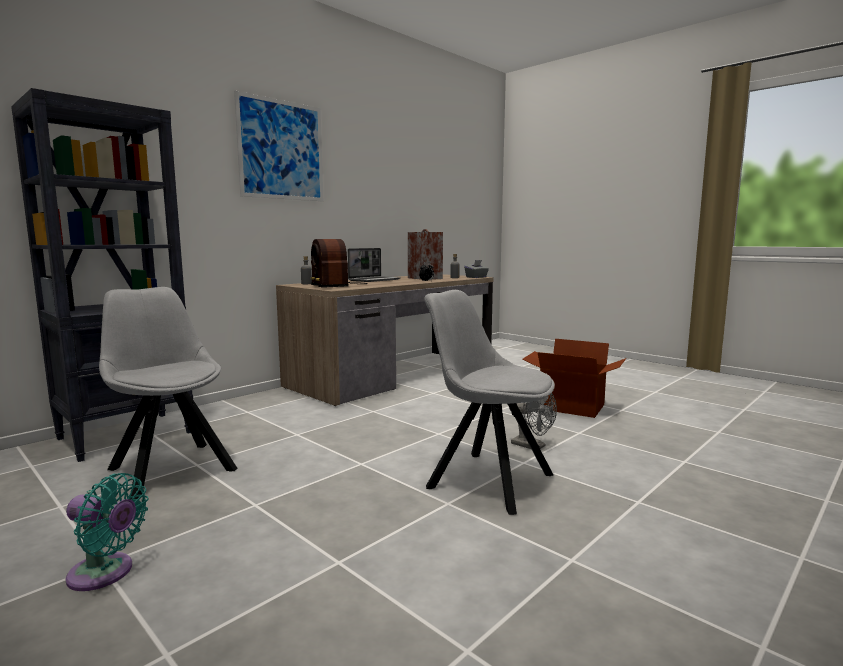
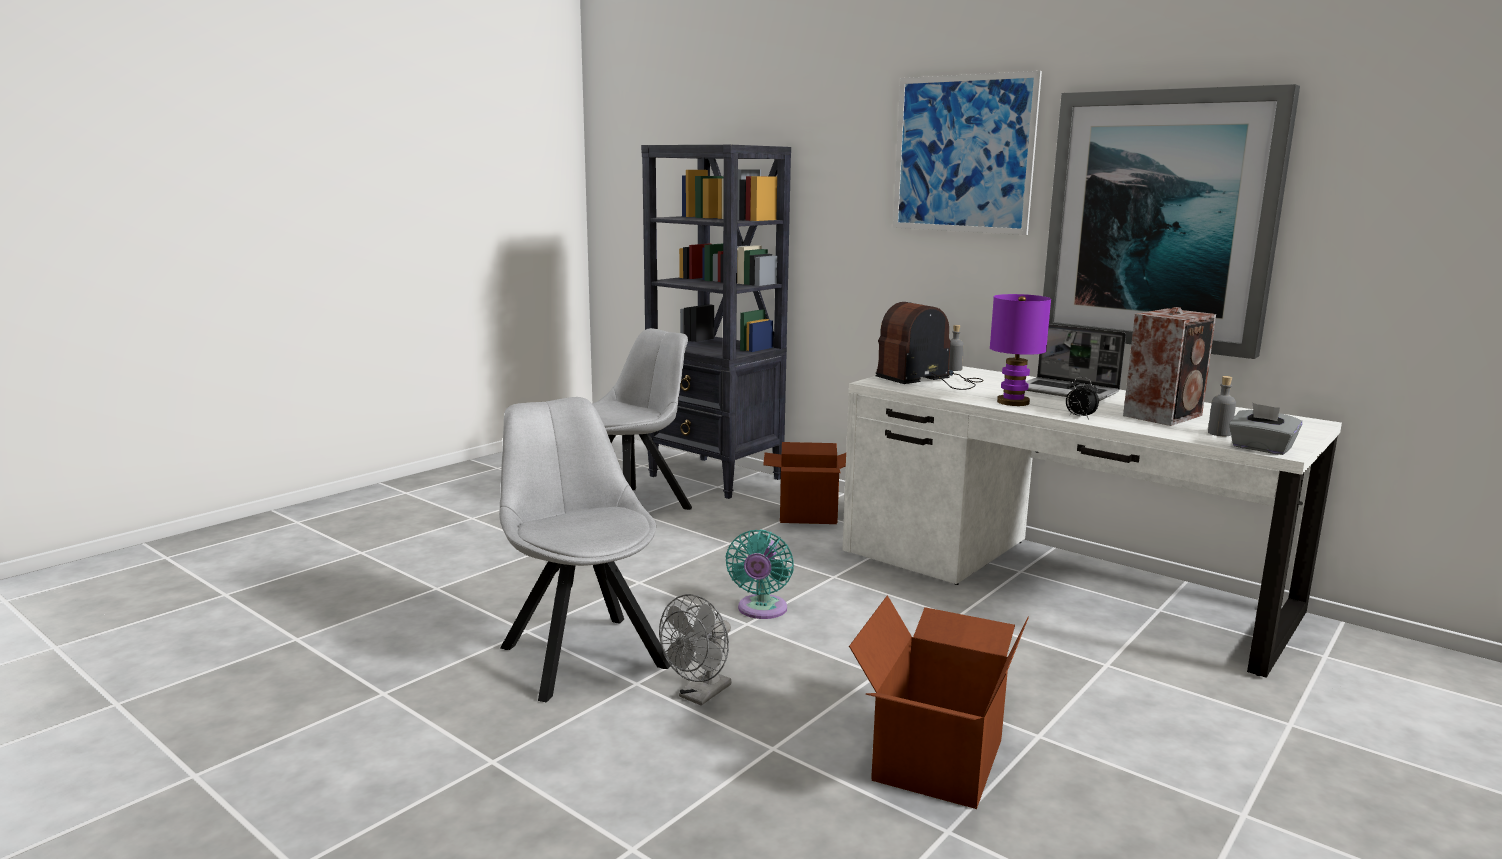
camera: 85 degrees right, 5 degrees up
turquoise fan [65,473,148,591] -> turquoise fan moved to [725,530,794,619]
brown desk [276,274,494,406] -> white desk [842,366,1342,678]
grey chair [425,290,555,515] -> grey chair turned 60 degrees counterclockwise [499,397,672,702]
none -> cardboard box [763,442,846,524]
none -> purple table lamp [990,294,1051,406]
none -> picture [1043,84,1300,359]

